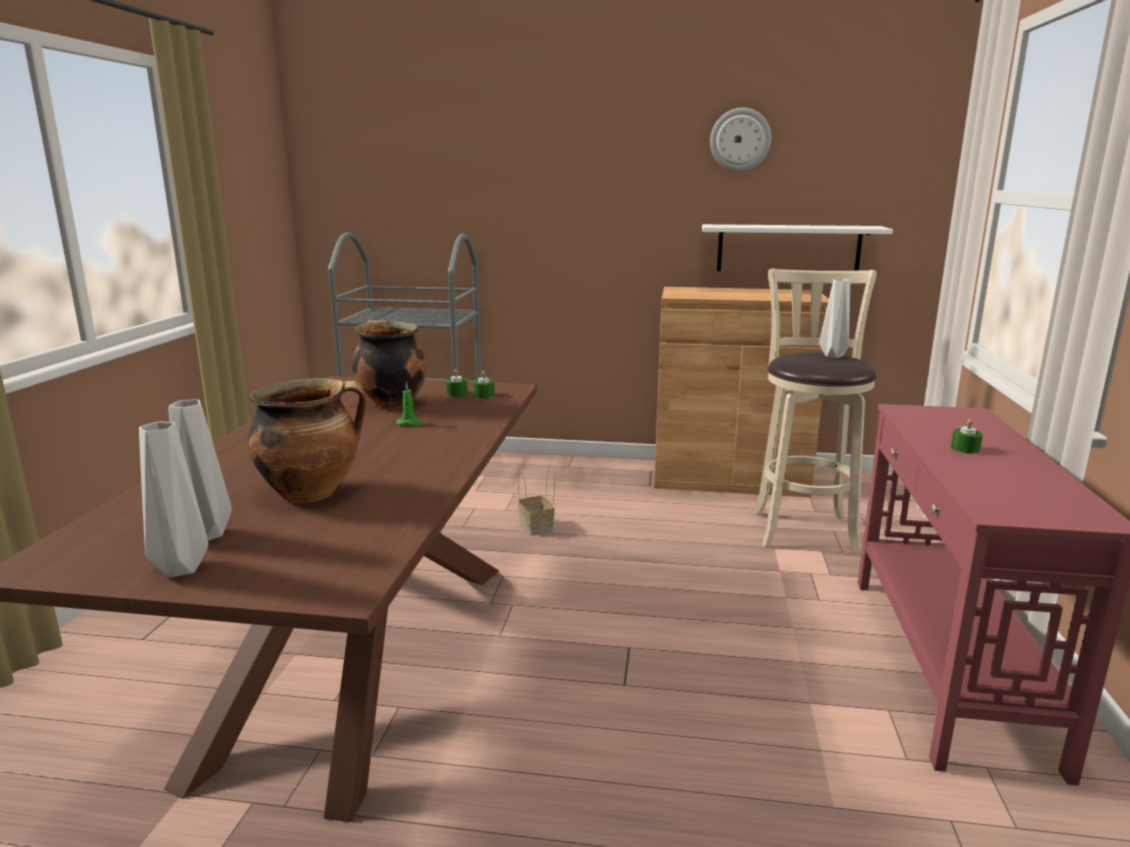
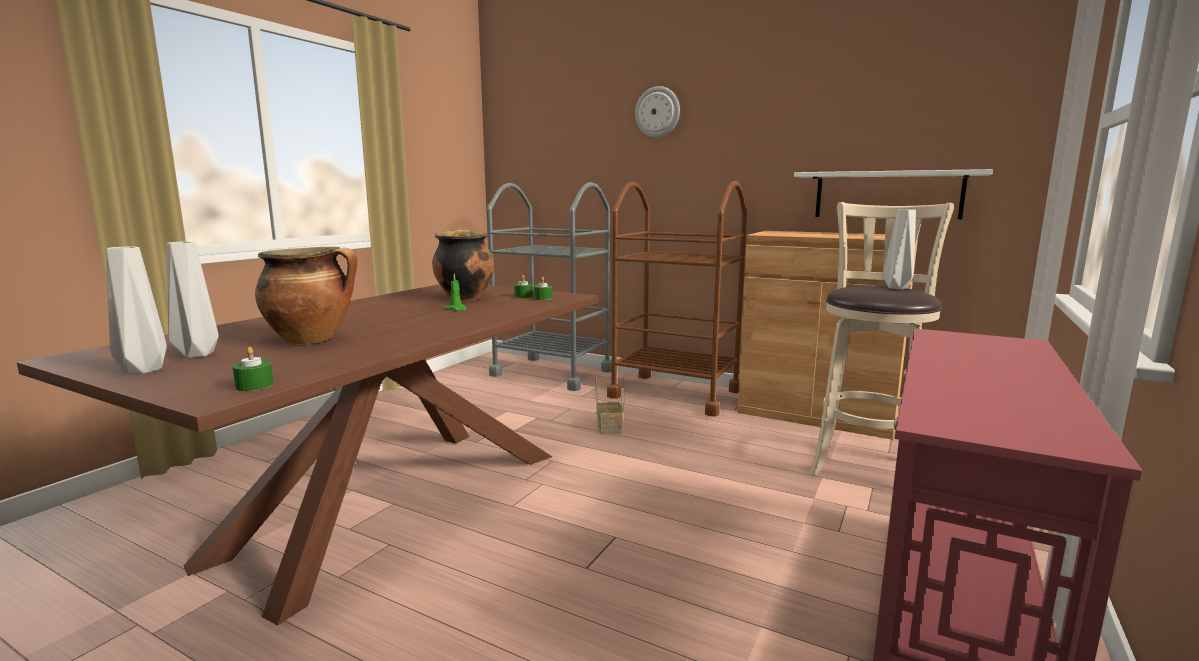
camera: 20 degrees right, 5 degrees down
wall clock [710,108,771,171] -> wall clock moved to [635,86,680,138]
green candle [951,419,983,454] -> green candle moved to [232,347,273,391]
none -> brown cart [607,181,747,417]

